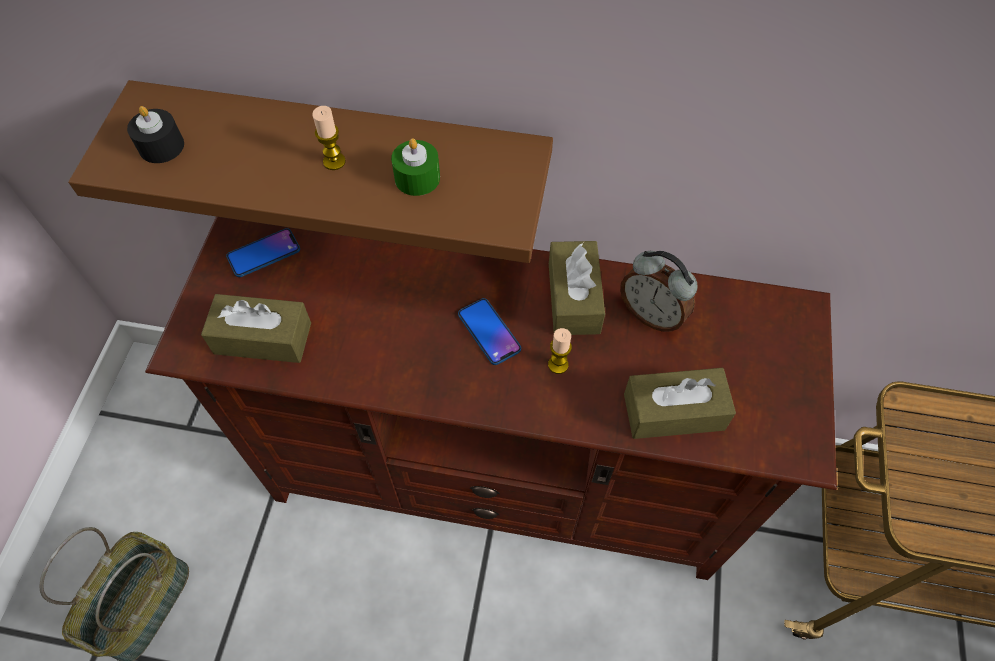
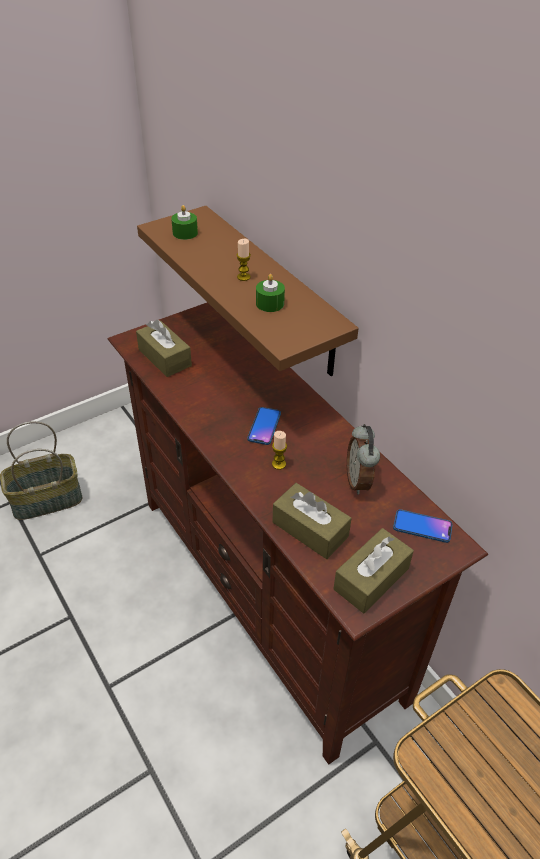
camera: 45 degrees right, 15 degrees down
black candle [127,106,184,163] -> green candle [171,205,198,240]
phone [226,228,300,277] -> phone moved to [393,509,453,543]
brown tissue box [549,241,605,335] -> brown tissue box moved to [333,528,414,613]

